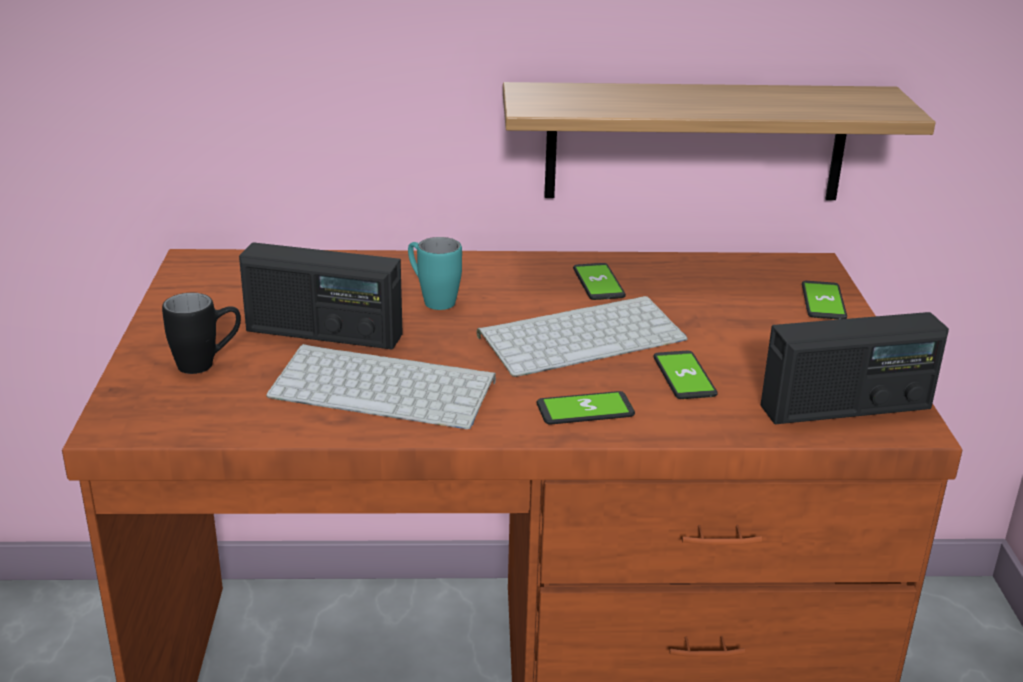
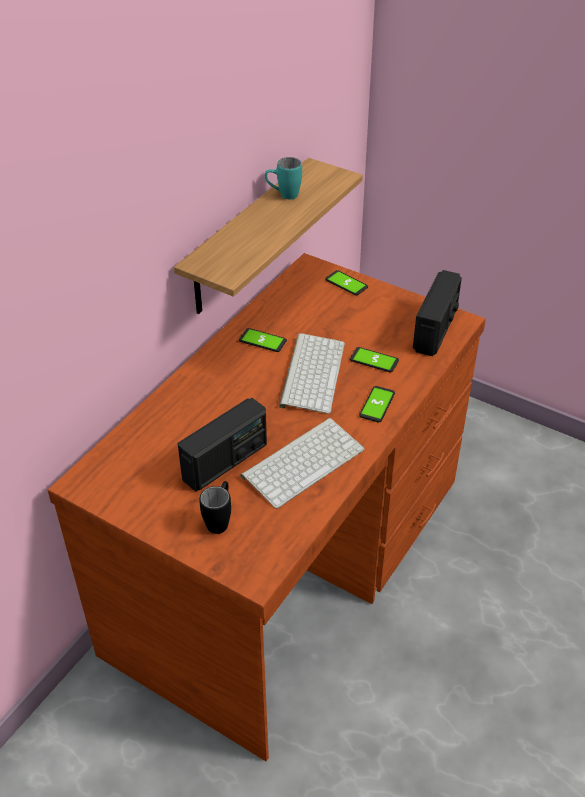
camera: 55 degrees left, 15 degrees up
turquoise mug [408,237,462,310] -> turquoise mug moved to [265,157,302,199]

